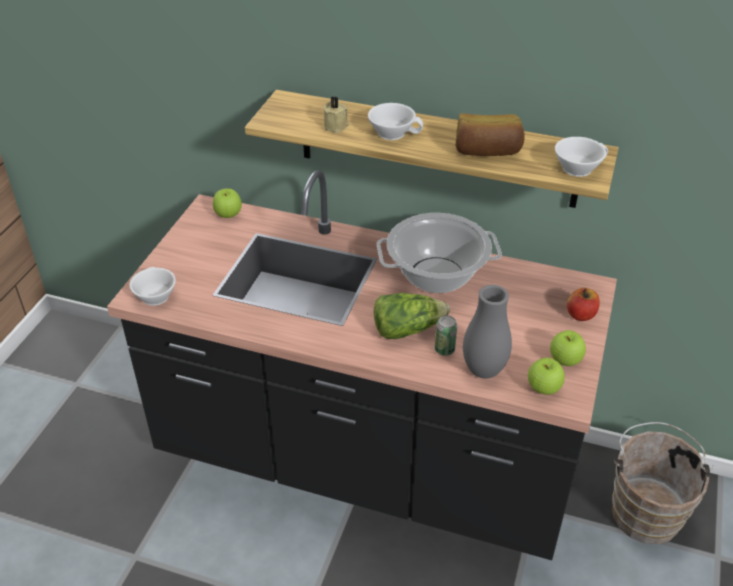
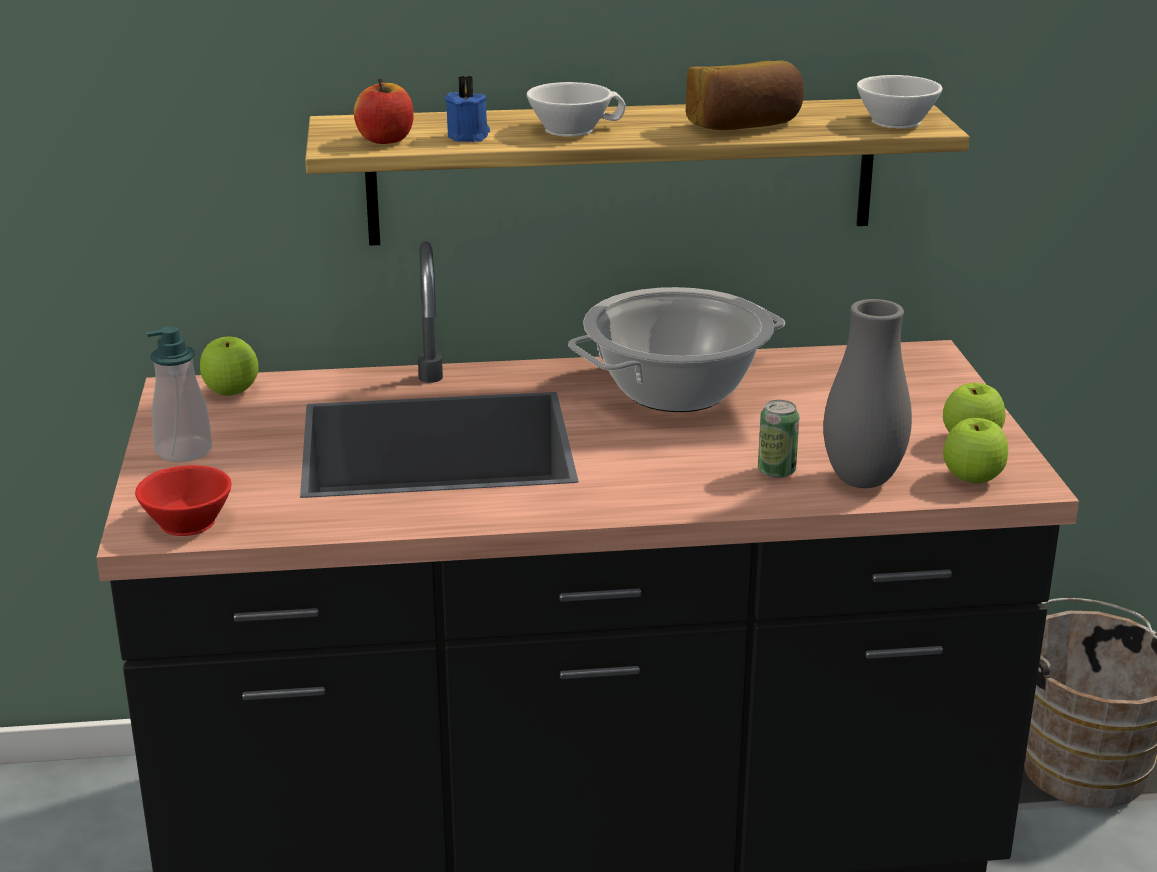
camera: 25 degrees left, 15 degrees down
white cup [129,267,176,306] -> red cup [135,465,232,536]
beige candle [323,96,349,133] -> blue candle [445,76,490,142]
lettuce [374,293,450,339] -> none
apple [567,288,600,321] -> apple moved to [354,79,414,144]
none -> soap dispenser [146,326,212,462]

